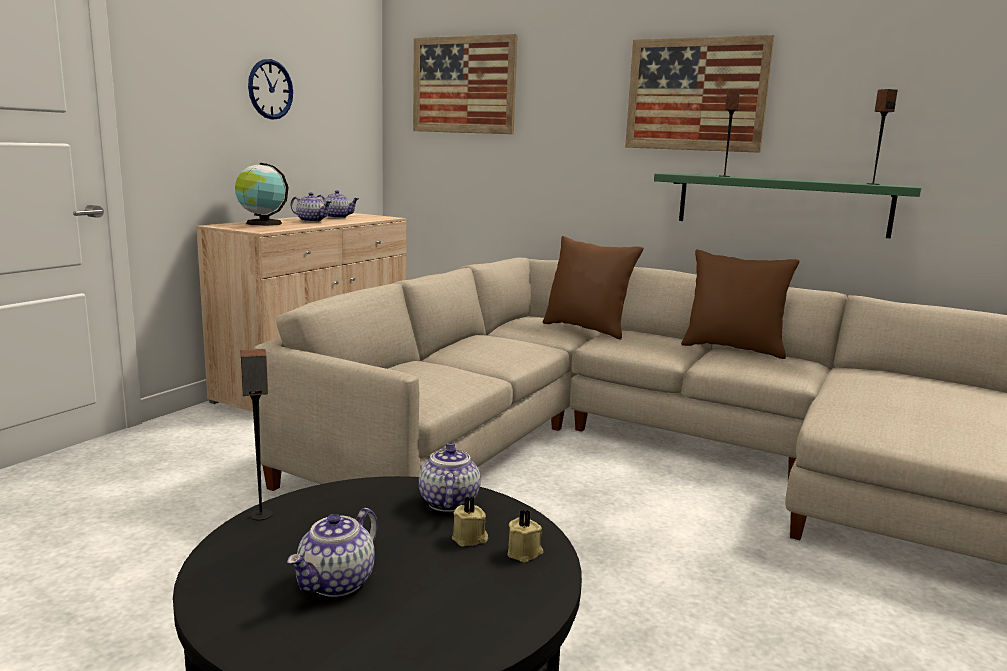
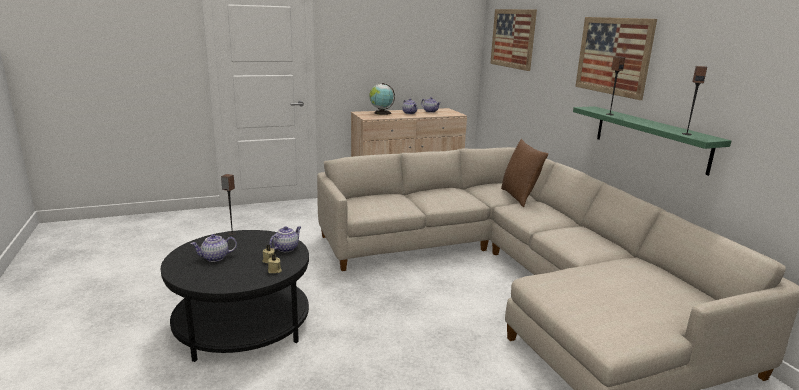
camera: 40 degrees right, 5 degrees up
wall clock [248,59,293,120] -> none
brown pillow [681,249,800,359] -> none

